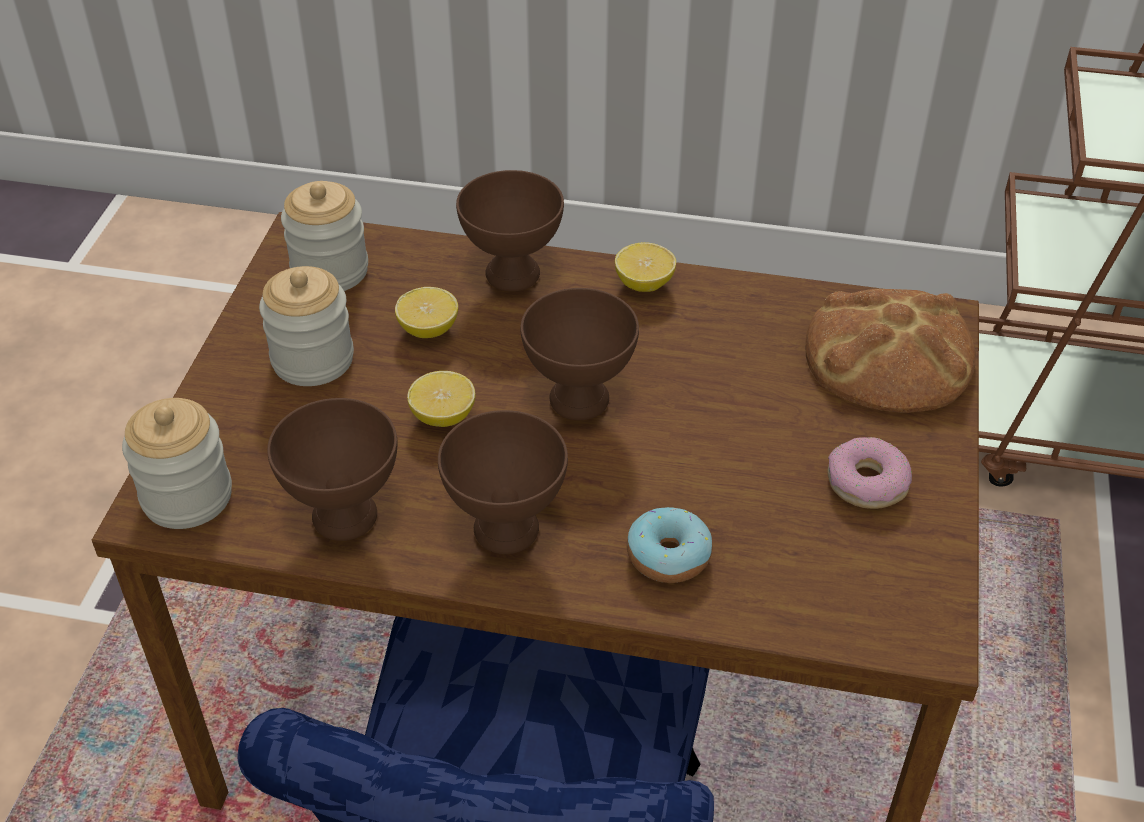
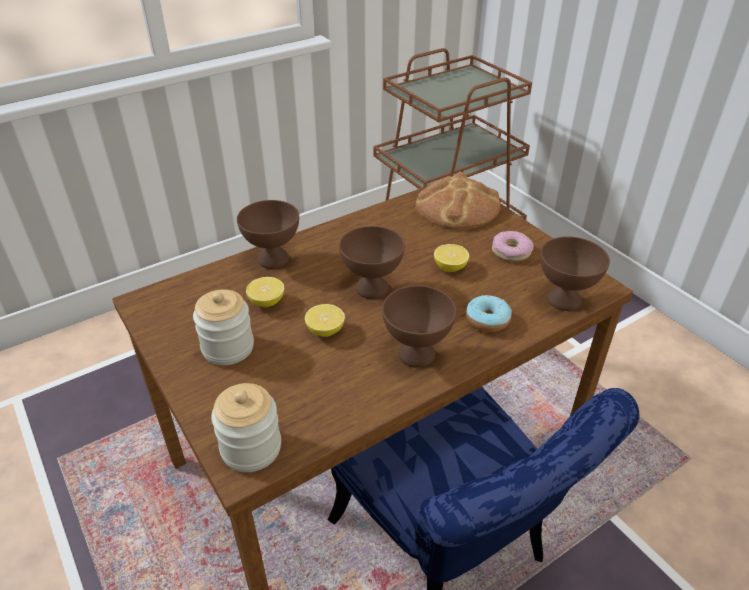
camera: 45 degrees left, 5 degrees down
brown bowl [267,398,397,541] -> brown bowl moved to [540,237,610,311]
jar [281,181,368,291] -> none
lemon [615,242,676,292] -> lemon moved to [434,244,469,272]

